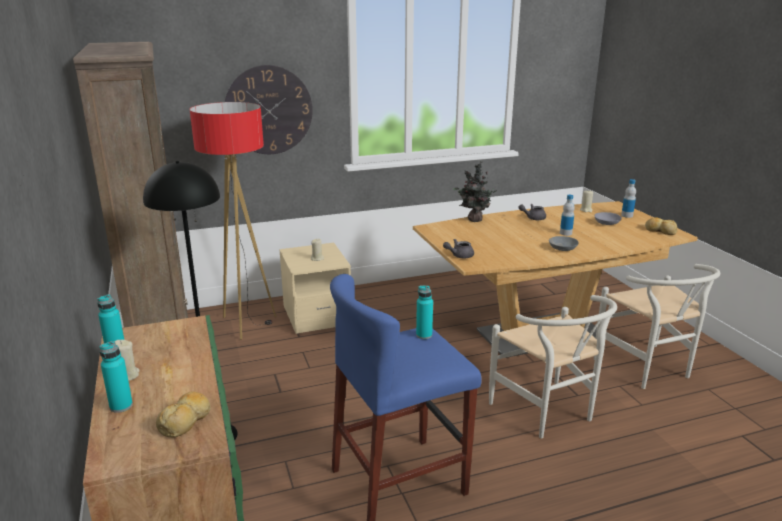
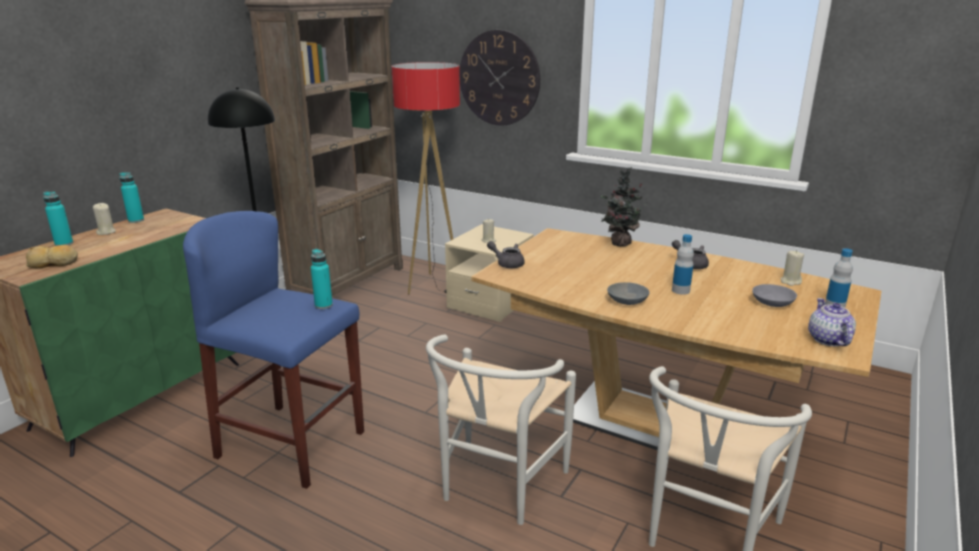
camera: 50 degrees right, 0 degrees up
bread [645,217,678,235] -> teapot [808,298,856,346]

